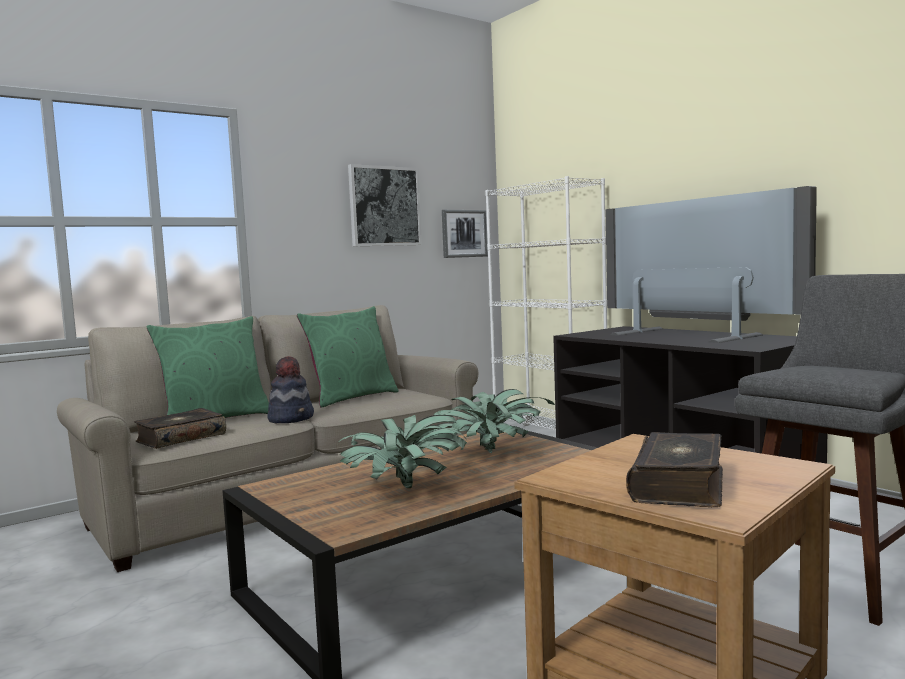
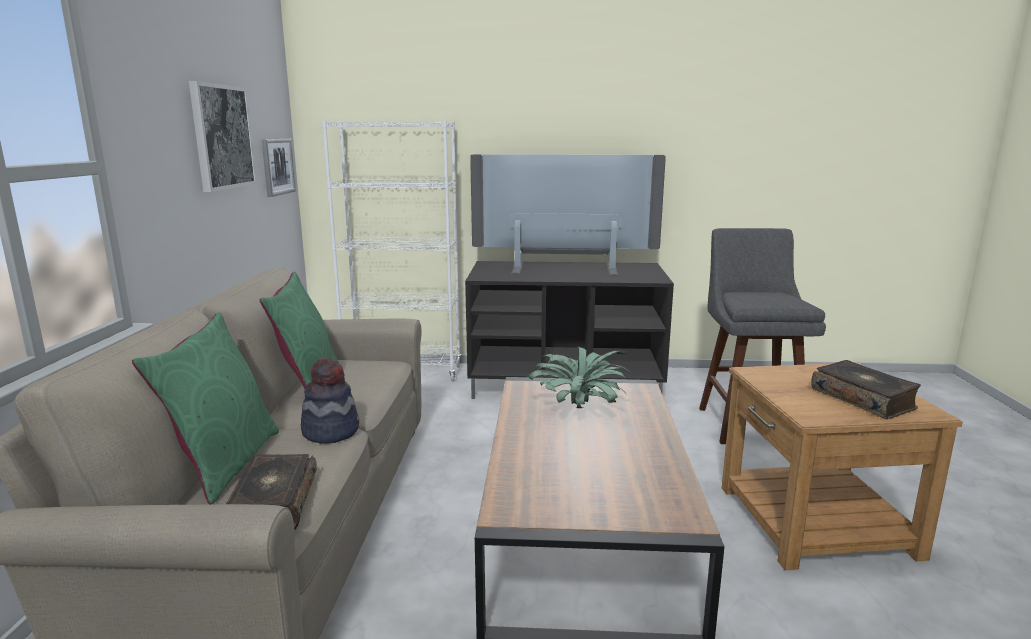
camera: 50 degrees left, 10 degrees up
potted plant [339,415,467,488] -> none

